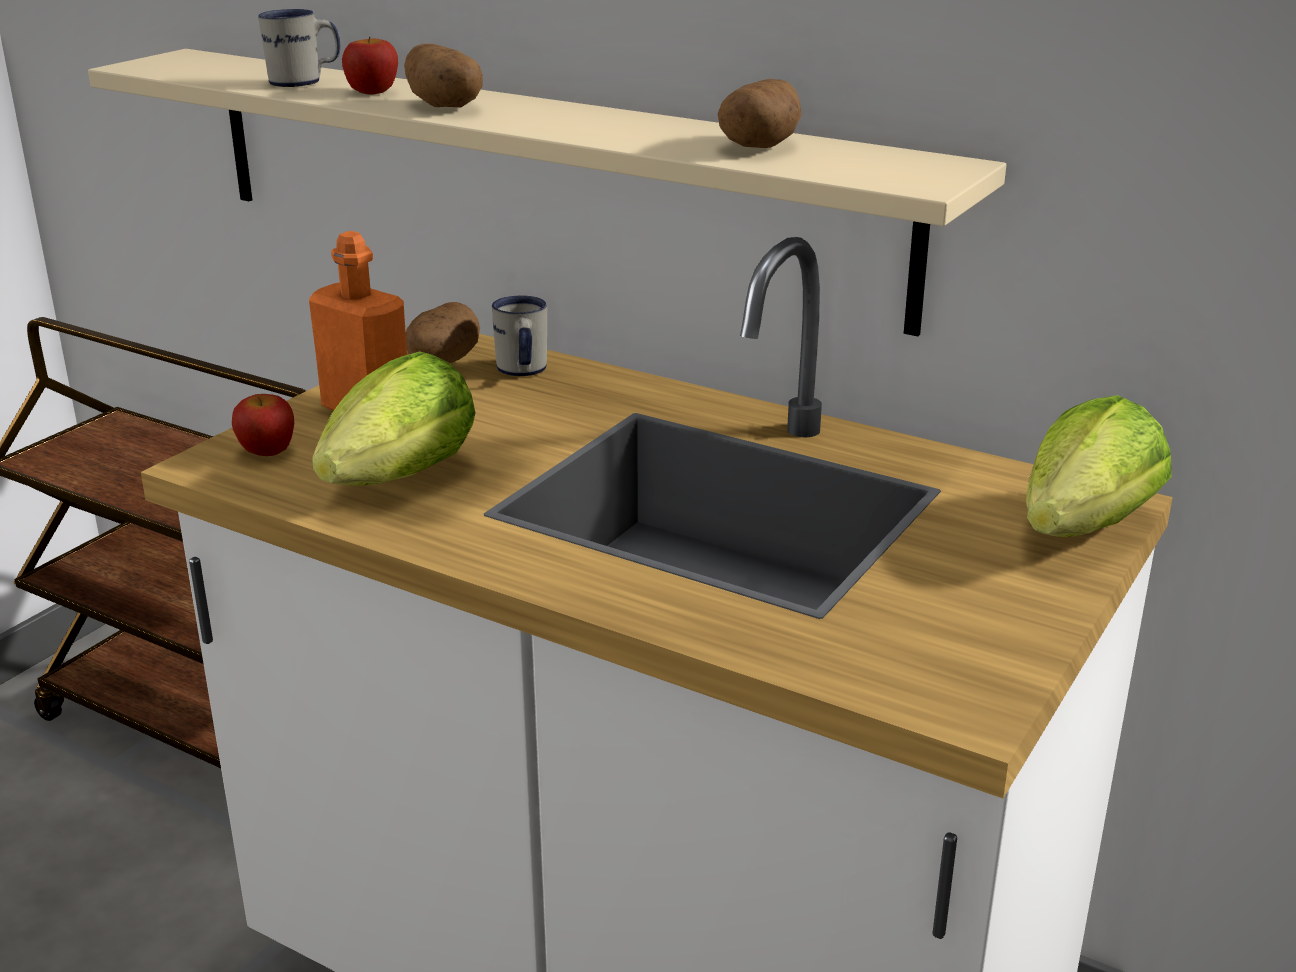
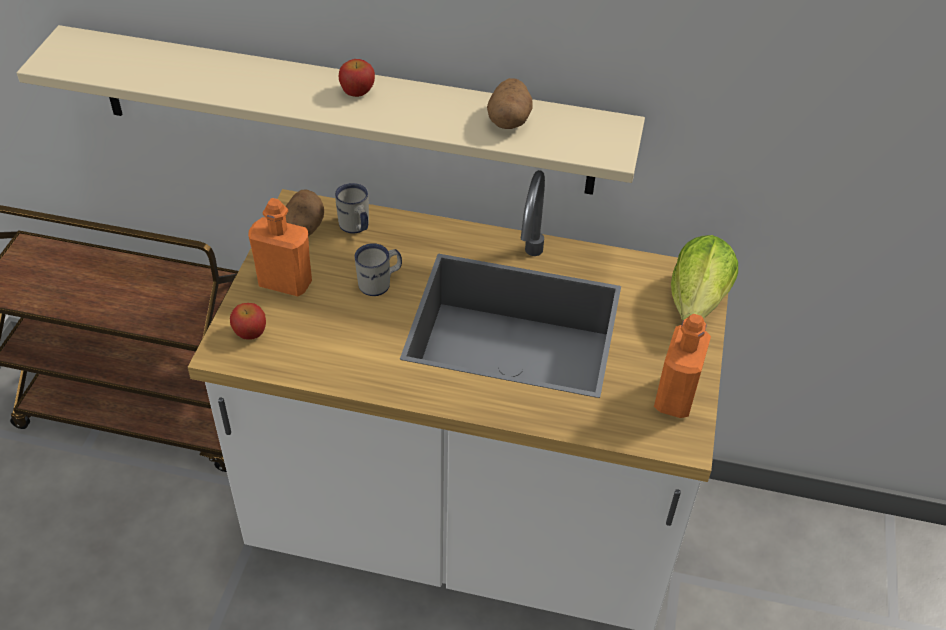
camera: 20 degrees left, 20 degrees up
white mug [258,9,340,87] -> white mug moved to [355,243,402,296]
lettuce [312,351,476,486] -> none
apple [342,36,398,95] -> apple moved to [339,59,375,97]
potato [404,44,483,107] -> none
none -> orange bottle [654,314,711,418]

